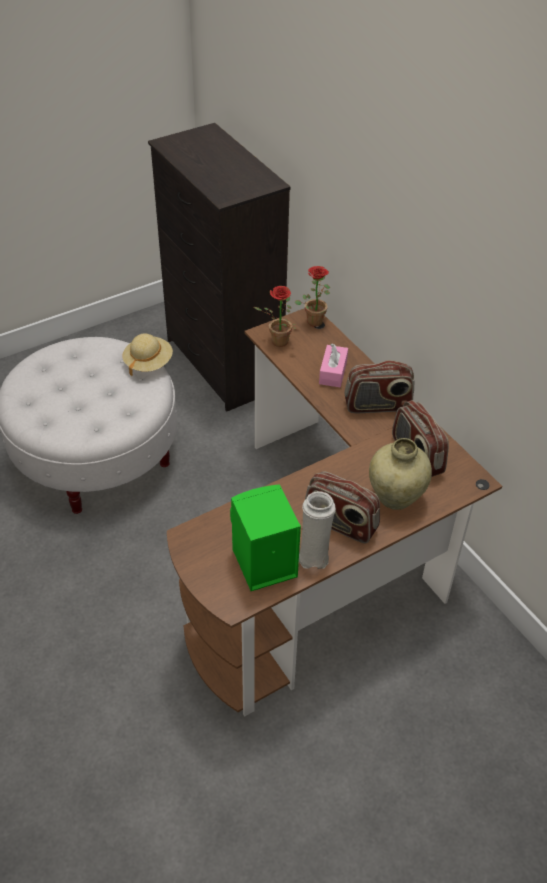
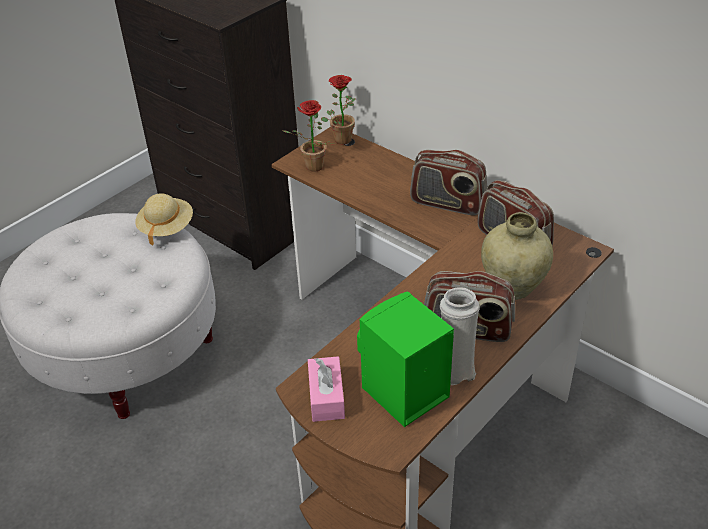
camera: 15 degrees left, 5 degrees down
pink tissue box [319,343,348,387] -> pink tissue box moved to [308,356,345,422]
radio [344,360,414,413] -> radio turned 45 degrees clockwise [410,150,487,215]

